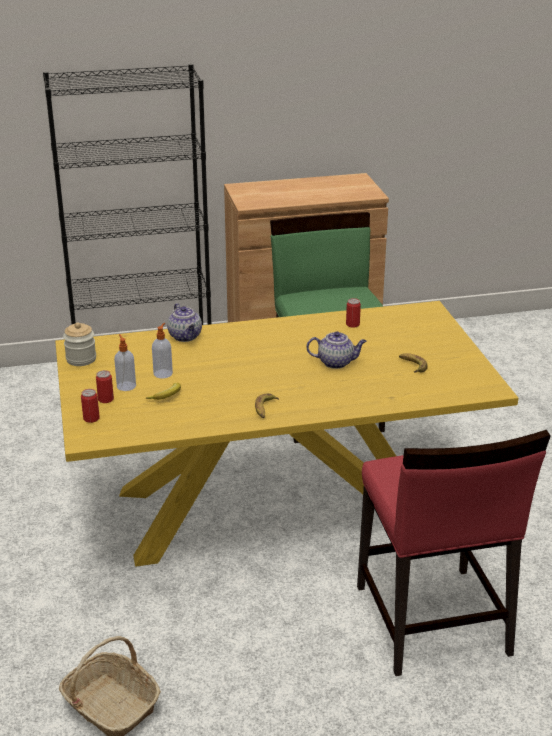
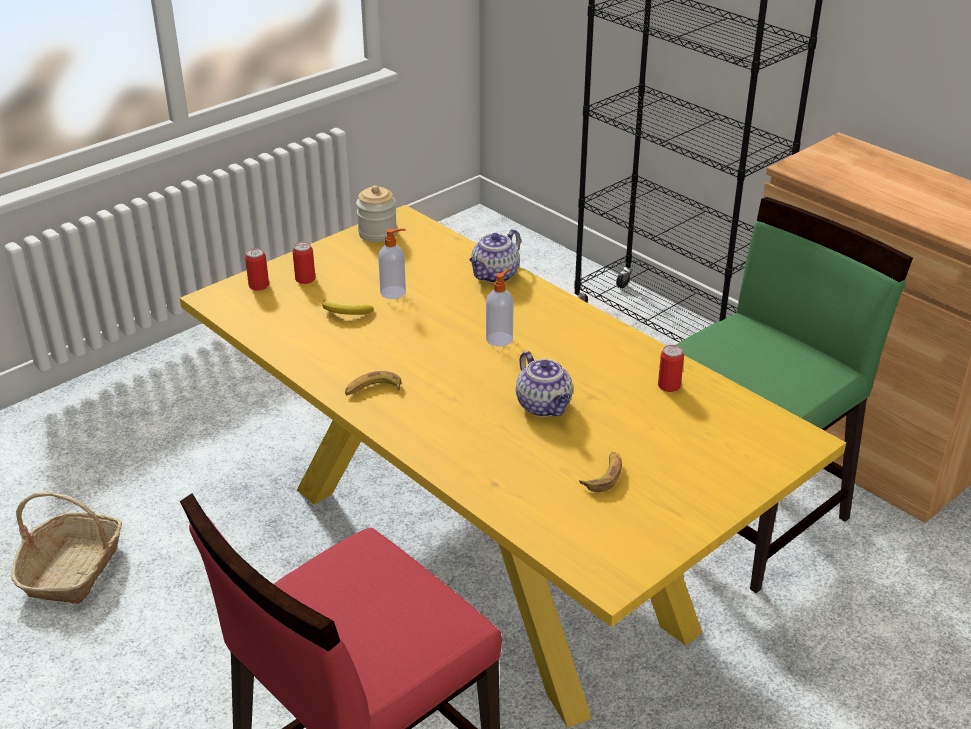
camera: 60 degrees right, 5 degrees up
soap dispenser [114,334,136,391] -> soap dispenser moved to [486,268,514,347]

